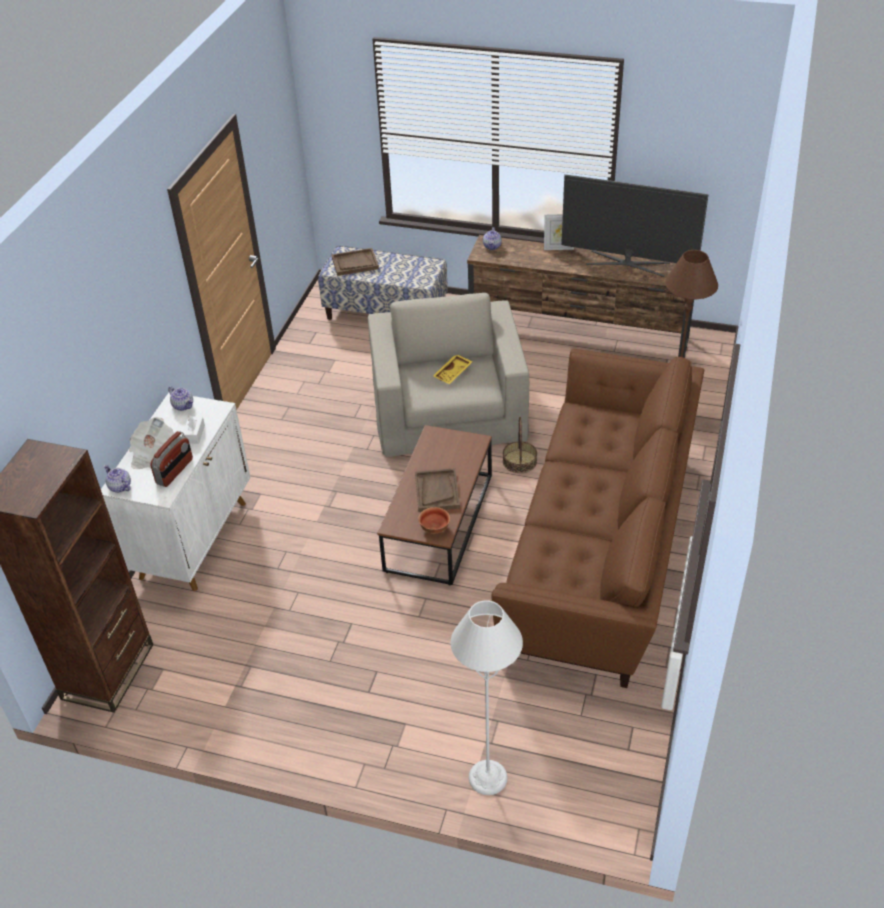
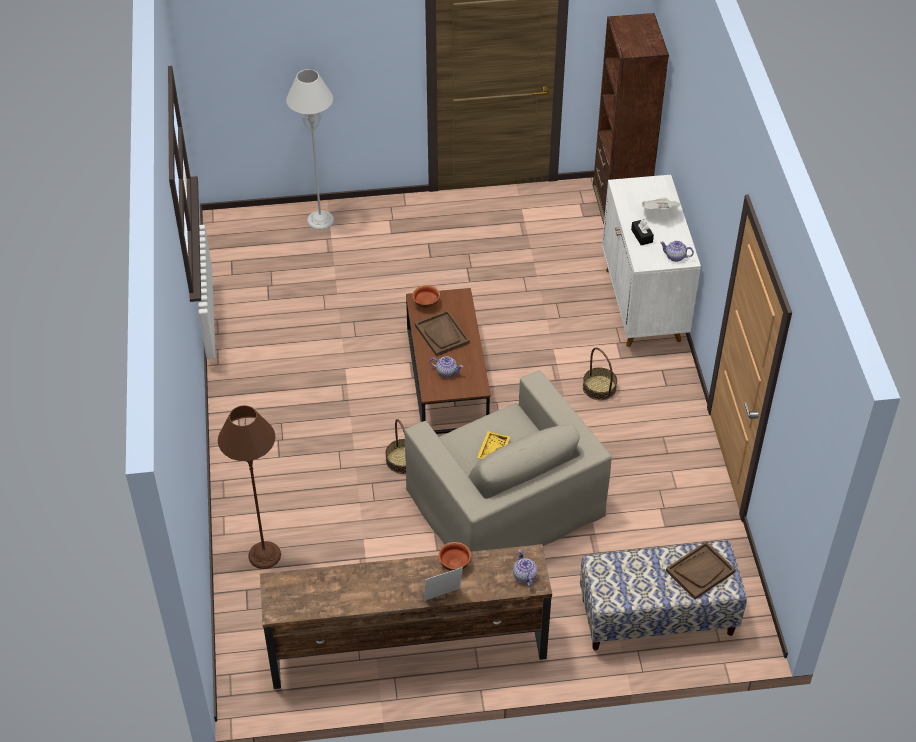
camera: 155 degrees right, 5 degrees up
teapot [104,465,131,493] -> teapot moved to [430,356,463,377]
radio [150,431,193,487] -> none
white tissue box [182,415,205,444] -> black tissue box [631,219,654,245]
brown sofa [491,349,704,688] -> none
television [561,174,709,277] -> none
none -> bowl [438,542,471,571]
none -> basket [583,347,617,400]

